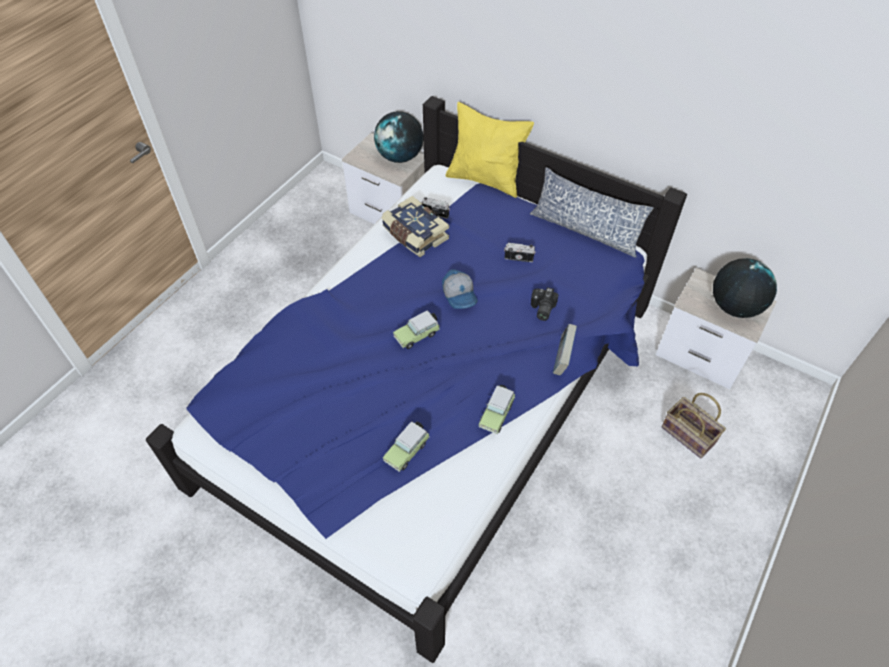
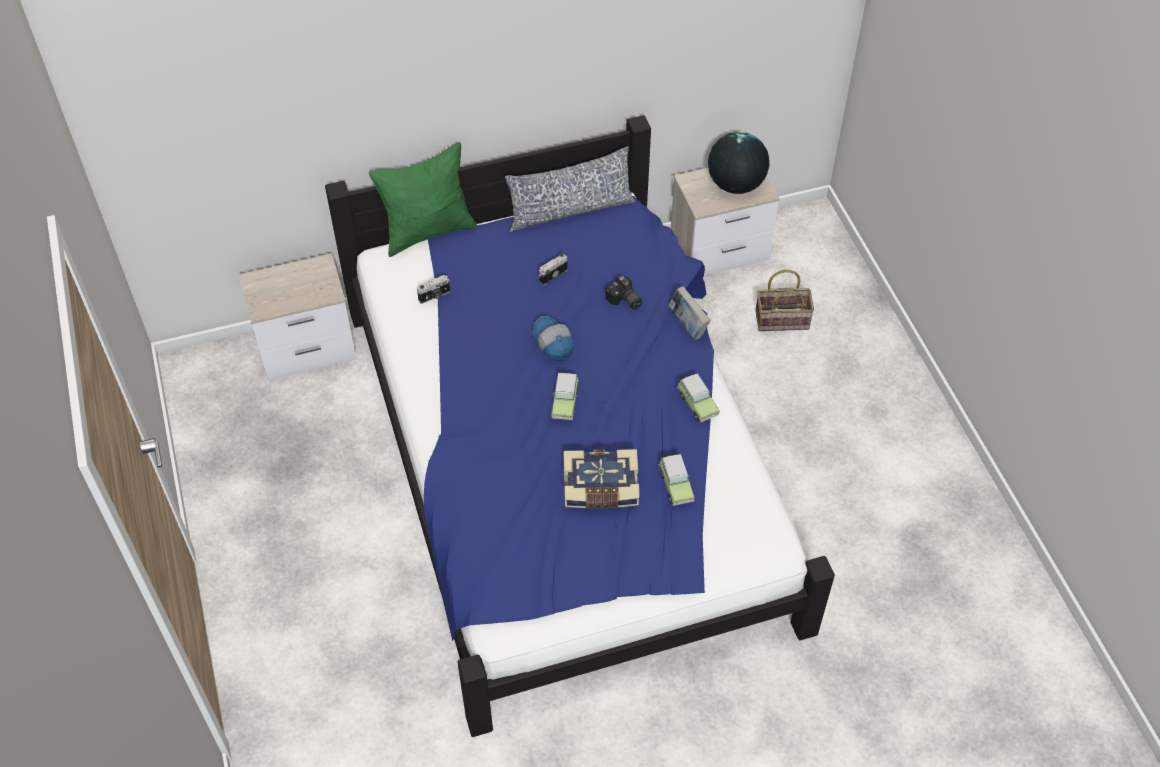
camera: 50 degrees left, 0 degrees up
globe [374,111,424,163] -> none
book [381,196,449,257] -> book moved to [563,449,639,508]
cap [442,269,478,309] -> cap turned 135 degrees counterclockwise [532,316,574,361]
yellow pillow [446,102,534,198] -> green pillow [369,142,477,257]

